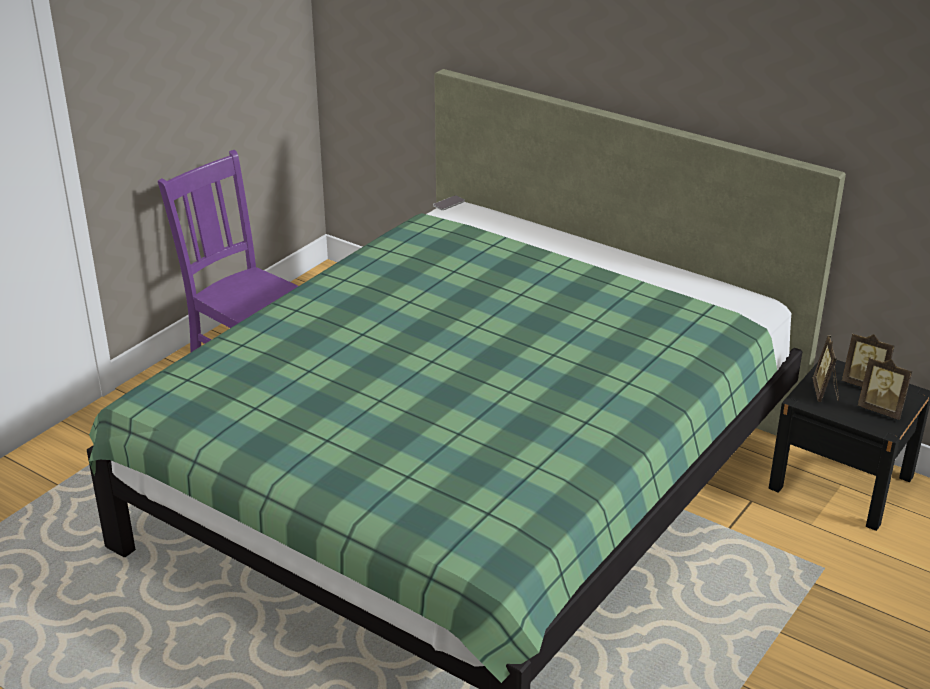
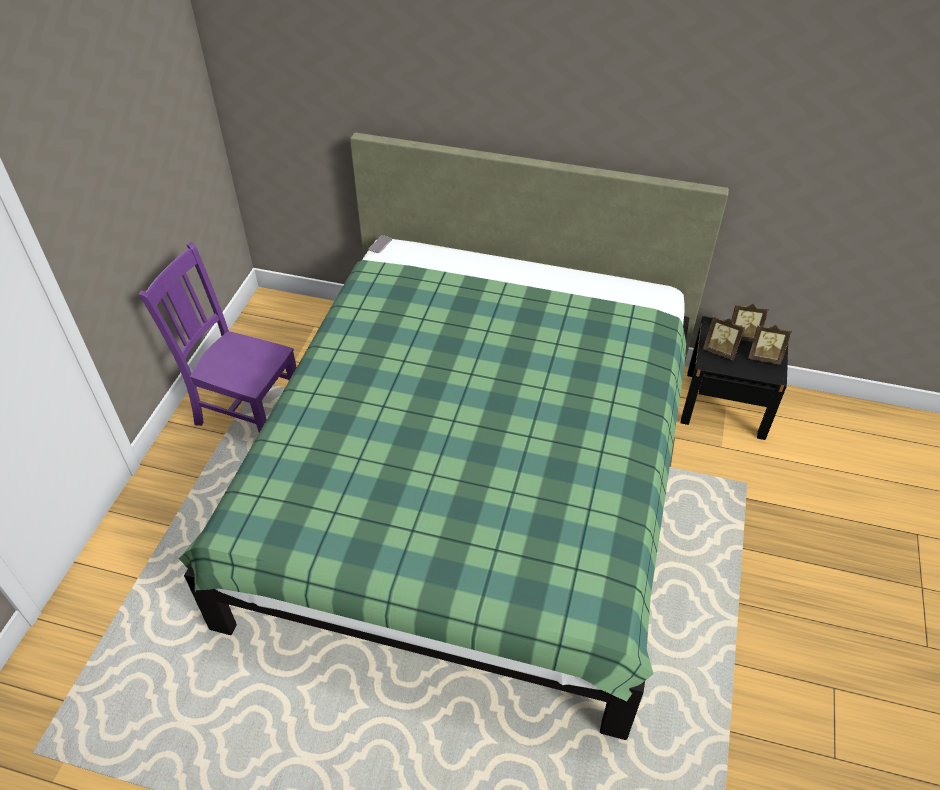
camera: 20 degrees left, 15 degrees up
picture frame [813,335,839,402] -> picture frame turned 45 degrees counterclockwise [703,316,745,360]

